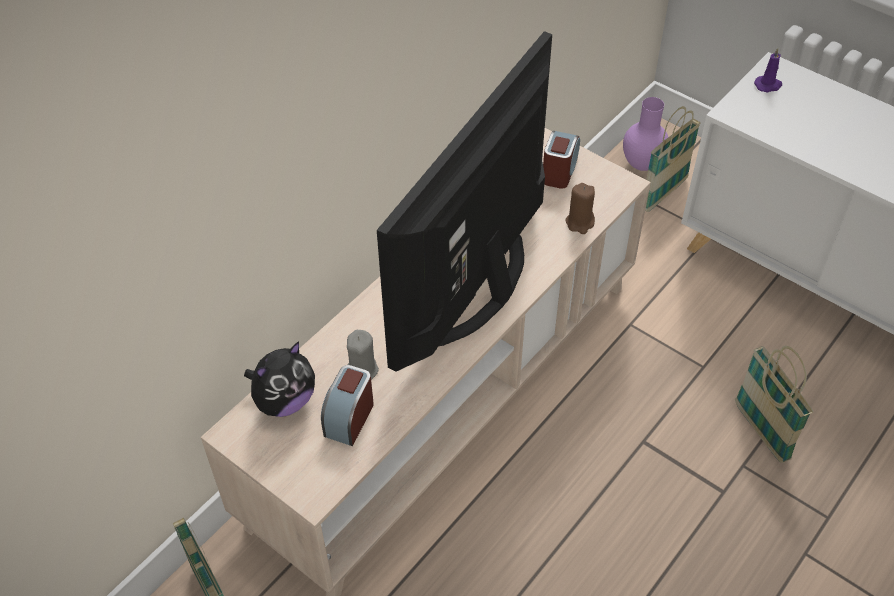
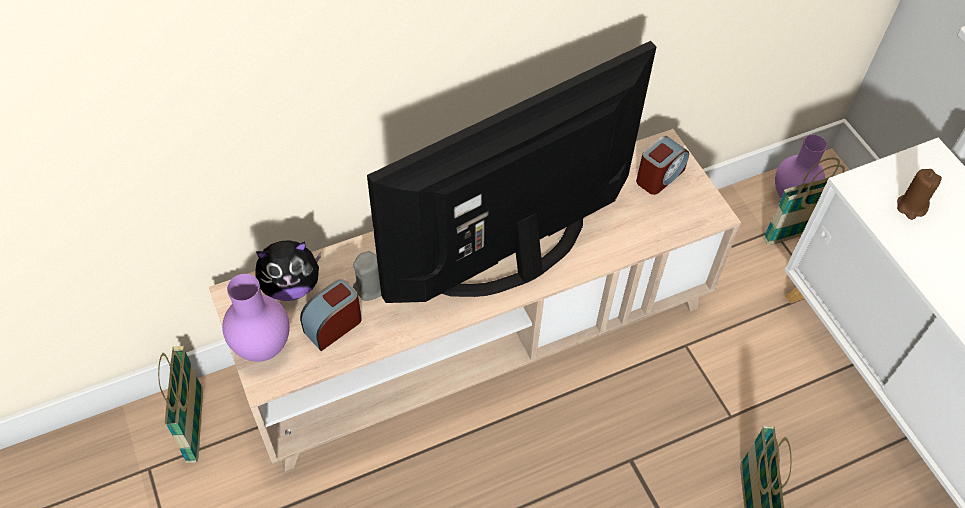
camera: 25 degrees right, 5 degrees up
brown candle [565,183,595,234] -> brown candle moved to [897,169,942,220]
purple candle [754,48,782,92] -> none
none -> purple vase [222,274,290,362]

